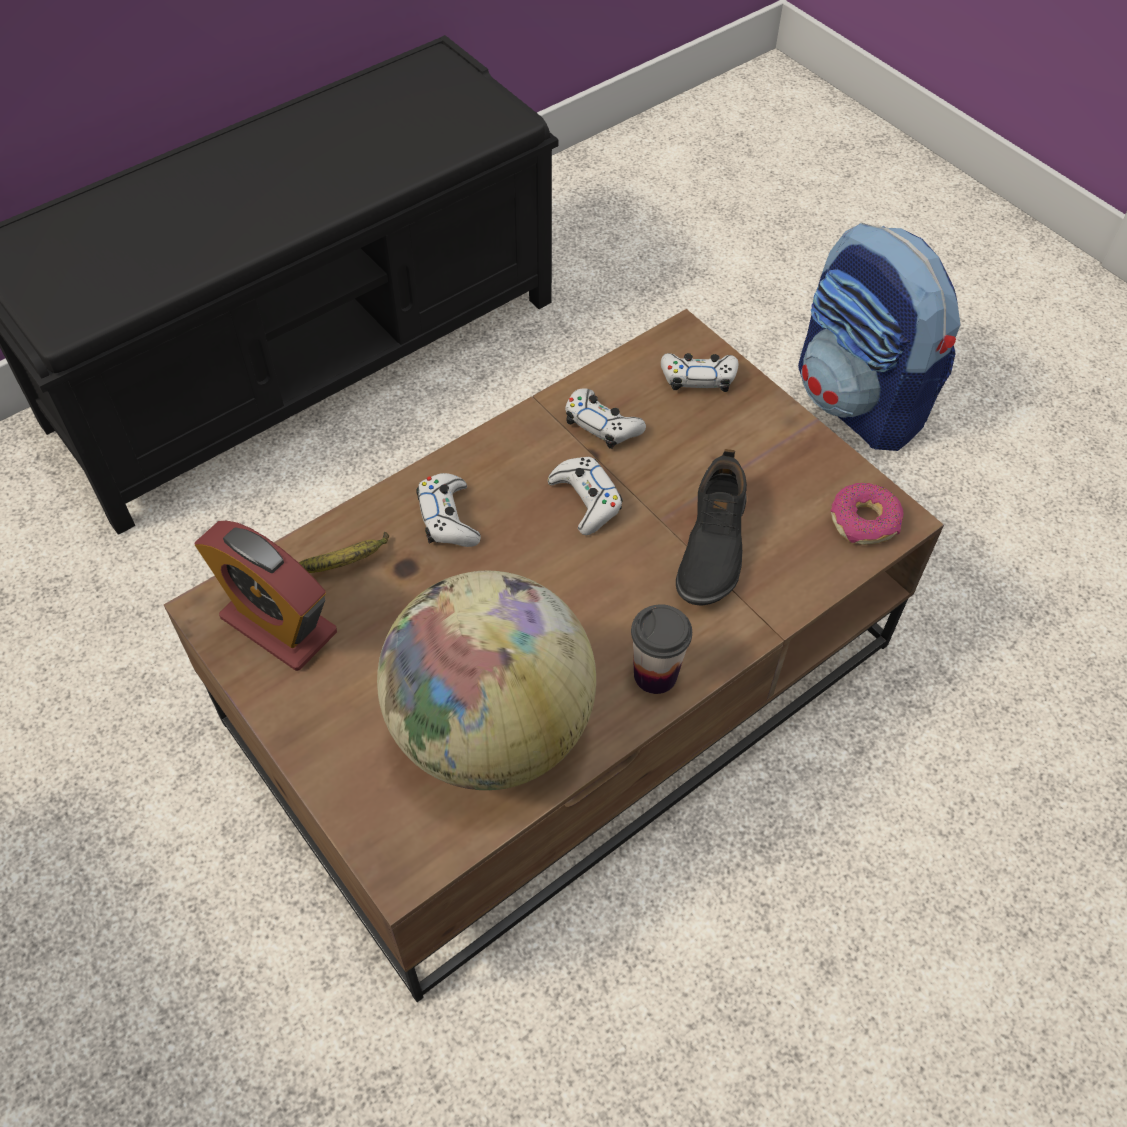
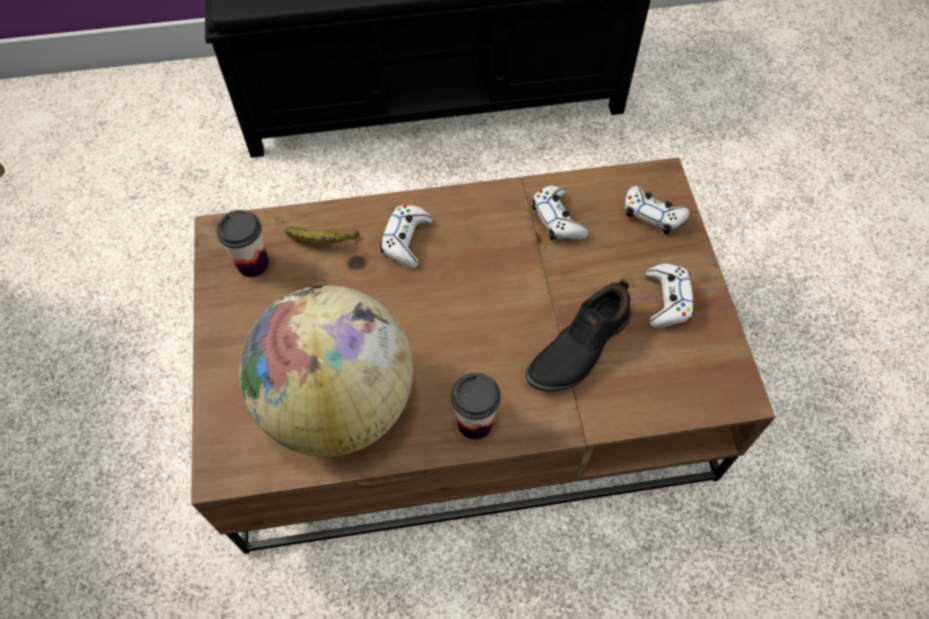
camera: 30 degrees right, 5 degrees up
alarm clock [195,521,337,671] -> cup [216,210,269,277]
white game controller [548,457,623,535] -> white game controller moved to [645,264,694,328]
backpack [798,223,960,451] -> none
donut [830,483,904,545] -> none

